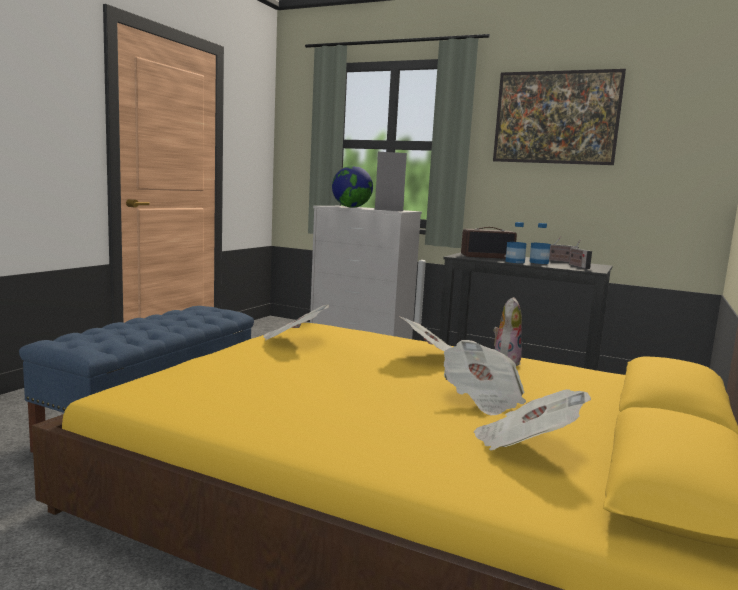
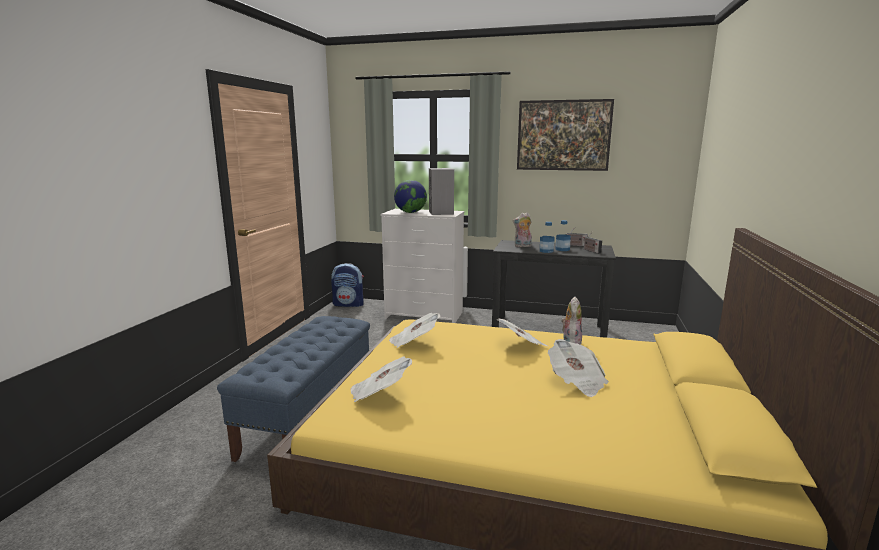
camera: 10 degrees left, 5 degrees up
radio [461,227,517,259] -> plush toy [513,212,532,247]
newspaper [474,389,591,451] -> newspaper moved to [351,356,412,402]
none -> backpack [331,263,364,307]

